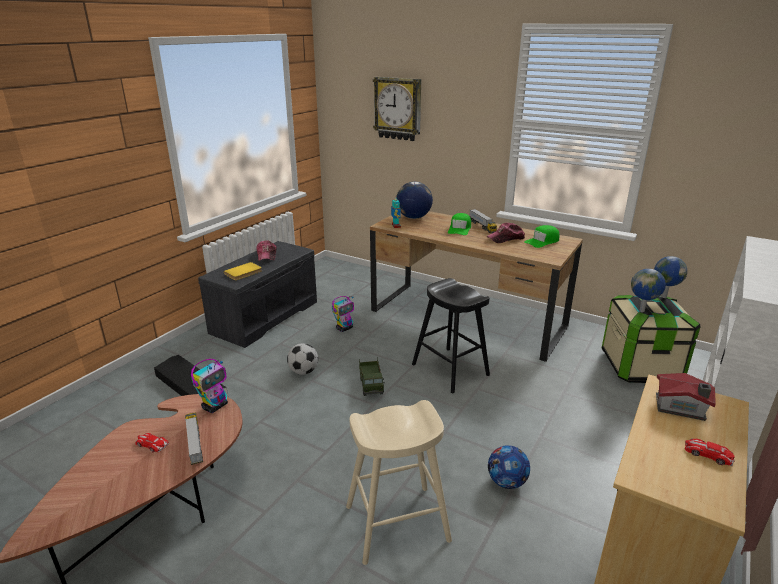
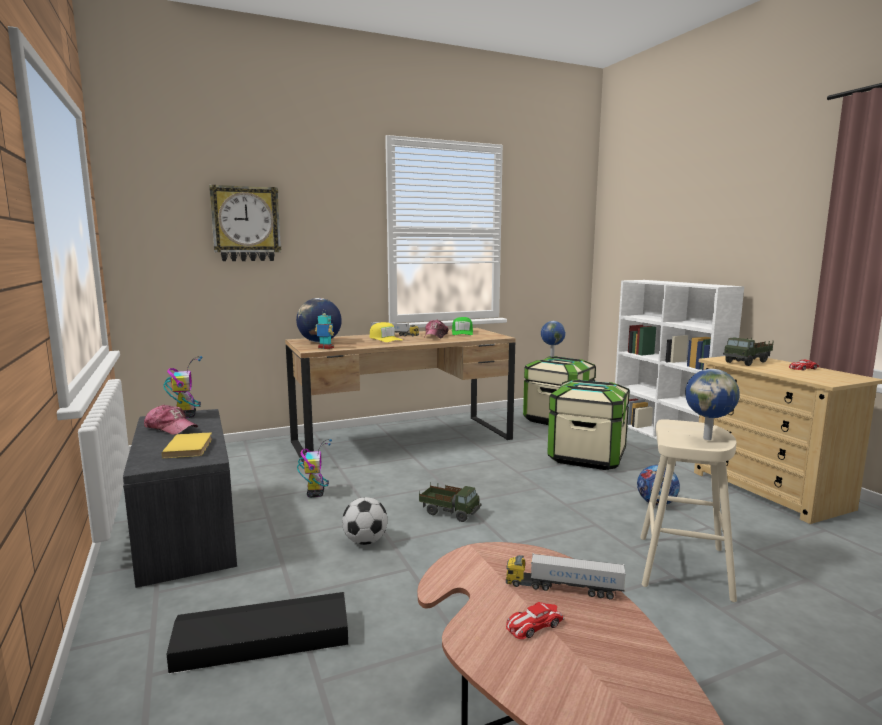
camera: 55 degrees left, 15 degrees down
toy robot [191,359,228,413] -> toy robot moved to [163,356,202,418]
black stool [412,278,490,393] -> none
green cap [448,213,471,235] -> yellow cap [369,322,402,342]
globe [631,269,666,313] -> globe moved to [685,369,740,440]
toy house [656,373,716,421] -> toy truck [723,337,774,366]
none -> storage box [547,379,630,470]

